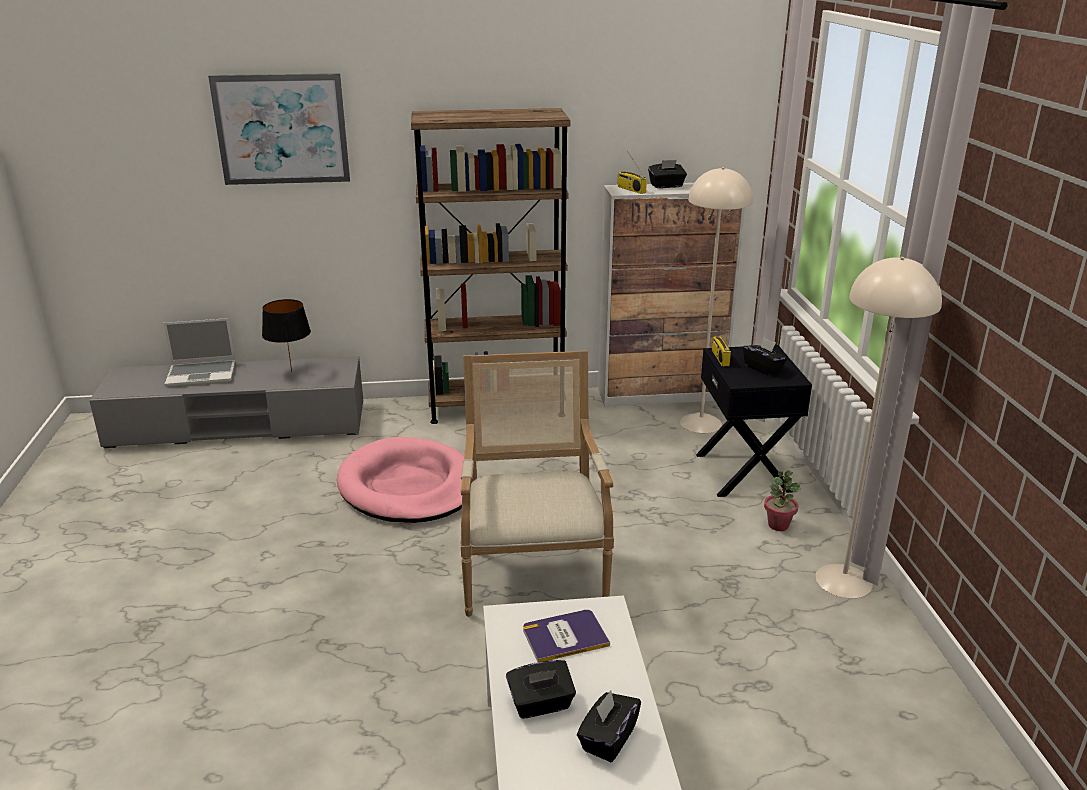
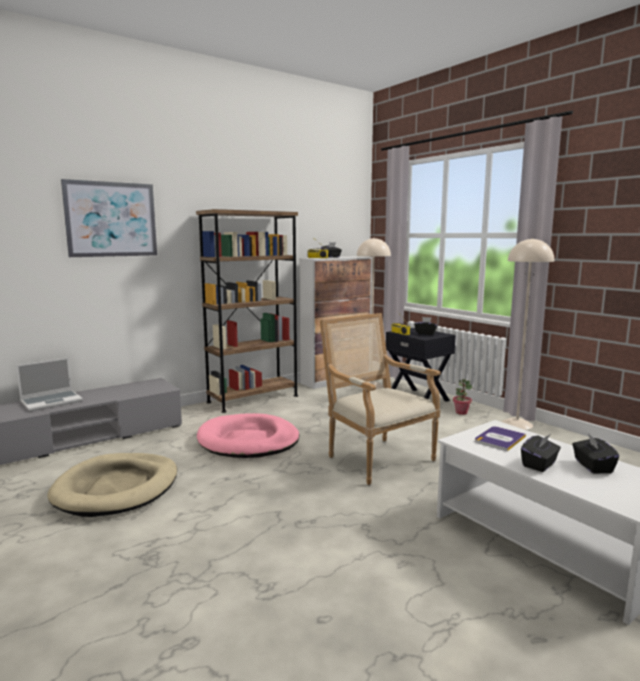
camera: 30 degrees left, 15 degrees down
black table lamp [262,299,311,372] -> none
none -> beige dog bed [47,453,177,517]

